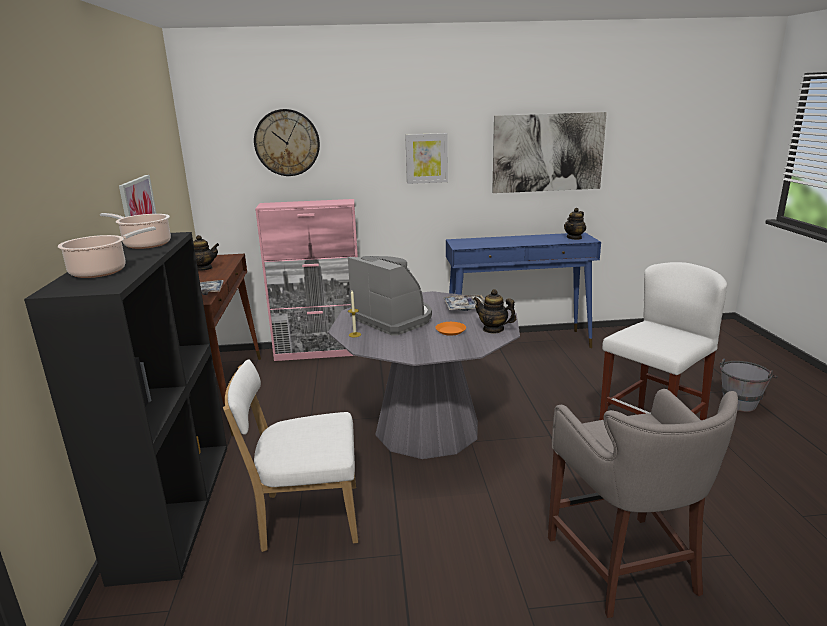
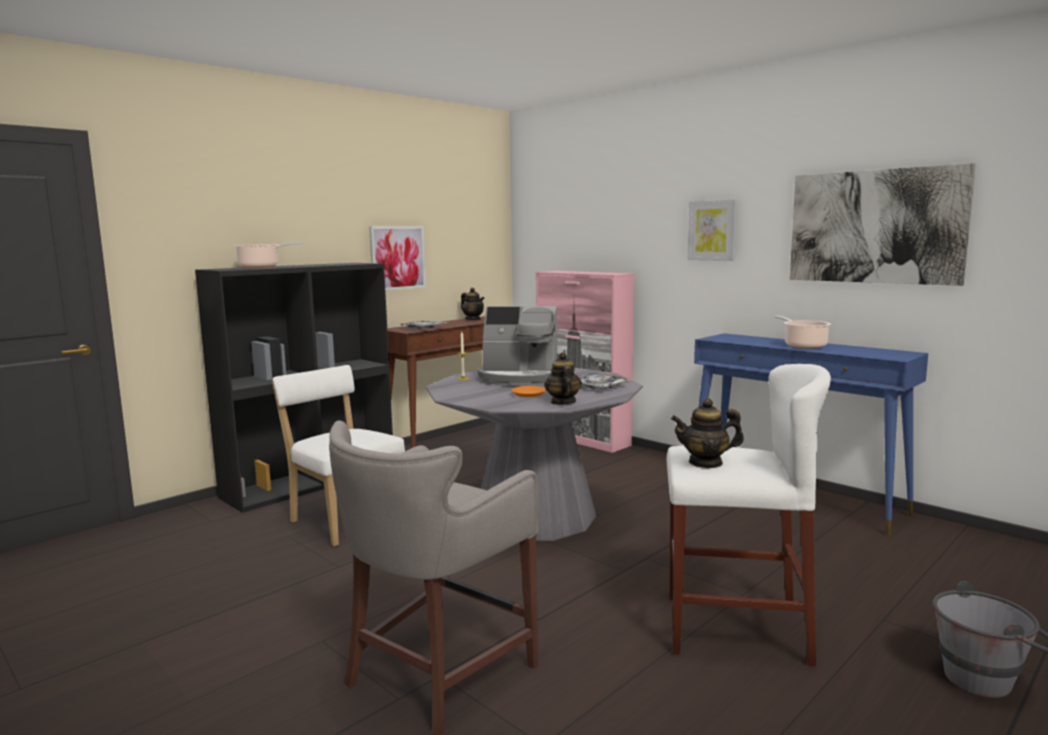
camera: 50 degrees right, 10 degrees down
cooking pot [100,213,171,249] -> cooking pot moved to [775,316,831,349]
wall clock [254,109,320,176] -> none
coffee machine [348,256,432,335] -> coffee machine turned 90 degrees clockwise [478,306,557,386]
teapot [564,208,586,240] -> teapot moved to [671,398,744,468]

